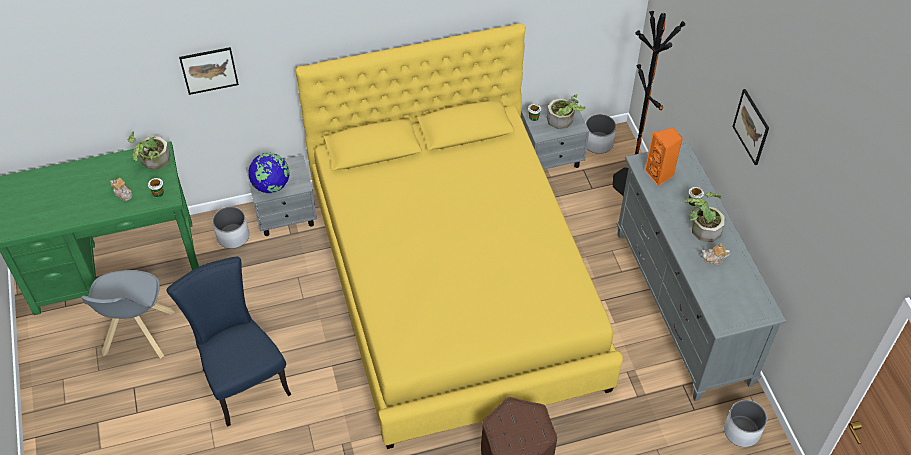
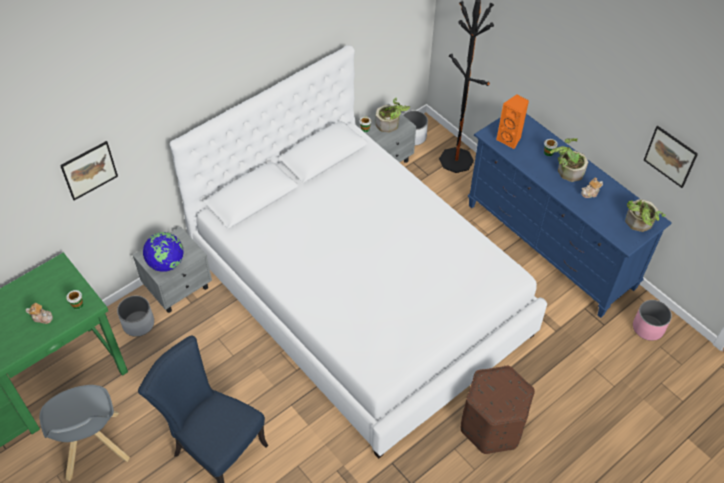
camera: 25 degrees left, 0 degrees up
potted plant [127,131,170,169] -> potted plant moved to [625,199,666,232]
yellow bed [296,23,623,449] -> white bed [169,45,547,459]
grey dresser [617,143,787,401] -> blue dresser [468,114,672,318]
white planter [724,400,767,447] -> pink planter [633,300,672,341]
picture [732,89,769,165] -> picture moved to [644,126,698,188]

